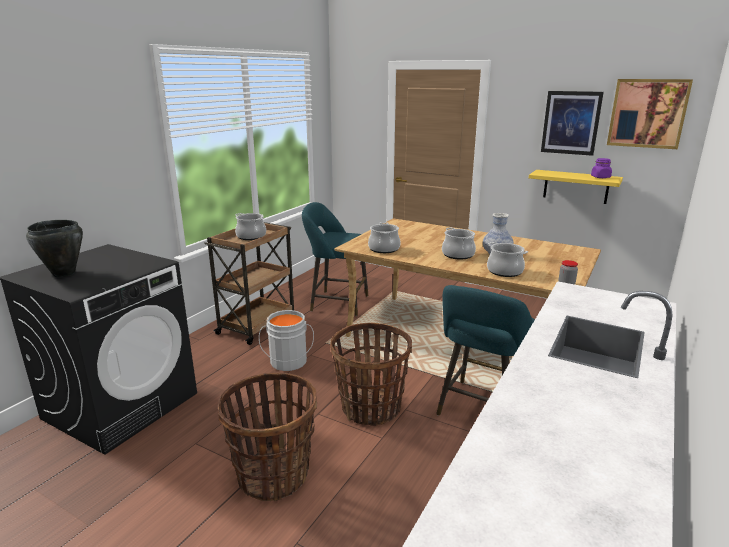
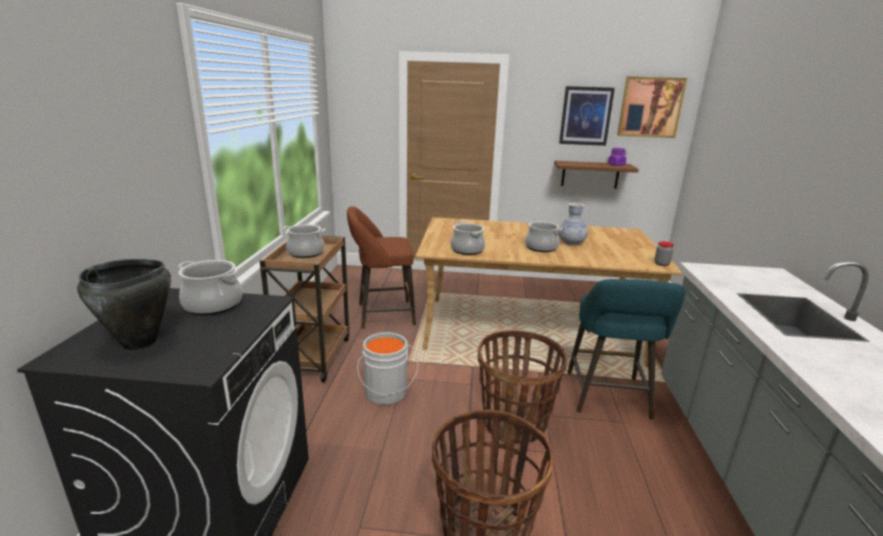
camera: 25 degrees left, 0 degrees up
turquoise stool [302,202,368,316] -> brown stool [347,206,416,329]
cooking pot [487,242,528,277] -> cooking pot moved to [178,260,243,315]
yellow shelf [529,170,623,204] -> brown shelf [554,161,639,189]

